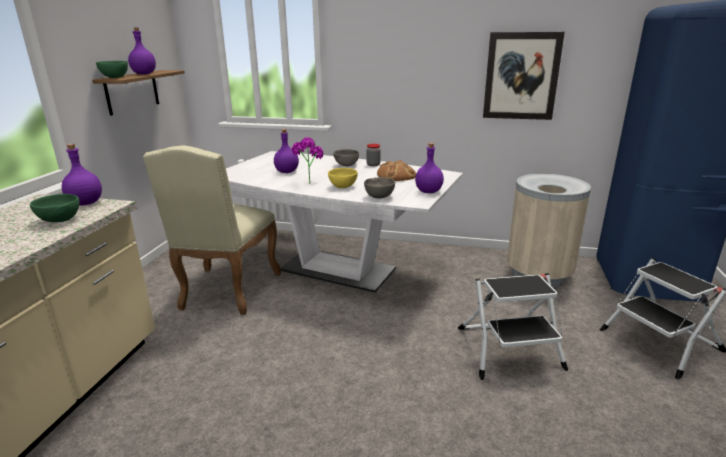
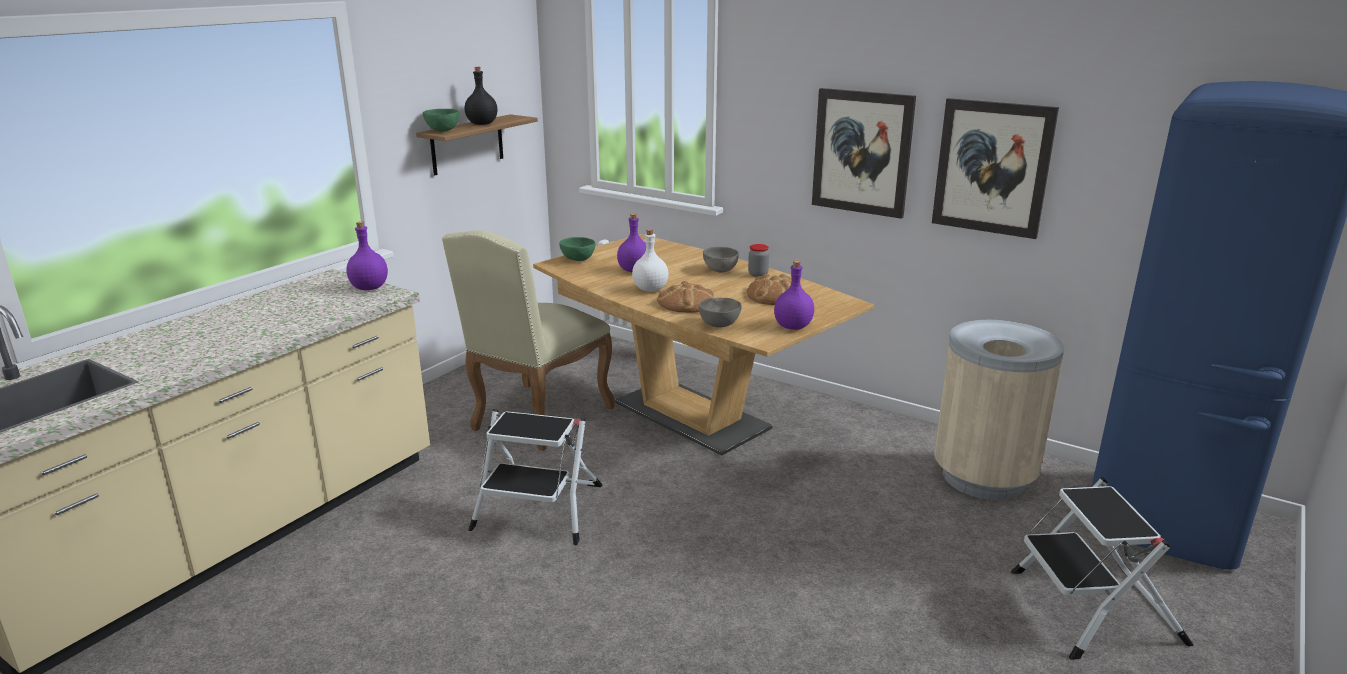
camera: 20 degrees right, 0 degrees up
green bowl [30,194,79,222] -> green bowl moved to [559,237,595,261]
purple bottle [128,27,156,74] -> black bottle [465,67,498,125]
white dining table [226,151,463,293] -> brown dining table [533,234,874,456]
potted plant [292,137,324,184] -> white bottle [632,229,669,292]
yellow bowl [328,168,358,188] -> bread [657,281,714,313]
step ladder [458,273,568,380] -> step ladder moved to [468,409,602,545]
none -> picture [812,88,916,219]

